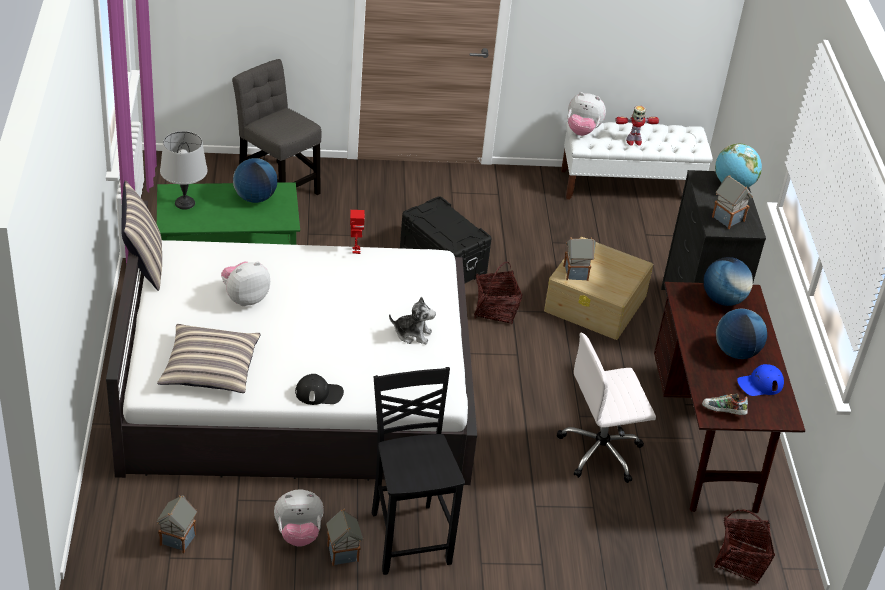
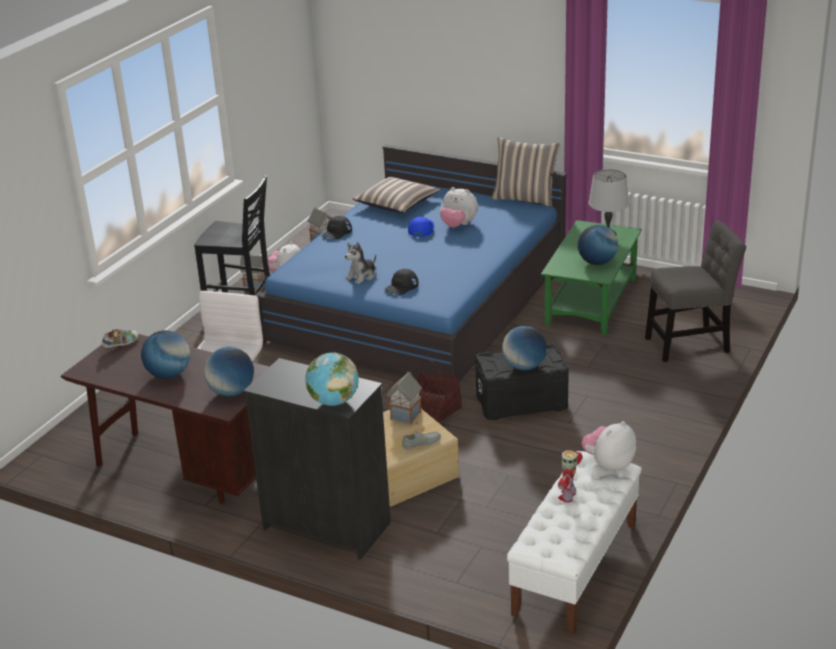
camera: 125 degrees right, 10 degrees down
white bed [106,201,477,485] -> blue bed [254,144,567,384]
plush toy [221,261,270,306] -> plush toy turned 120 degrees clockwise [440,187,478,227]
toy robot [350,210,365,254] -> none
toy house [712,175,753,229] -> none
basket [714,509,775,584] -> none
blue cap [737,364,784,396] -> blue cap moved to [408,217,434,237]
none -> black cap [384,269,419,295]
none -> grey shoe [402,431,441,449]
none -> globe [502,326,547,370]

